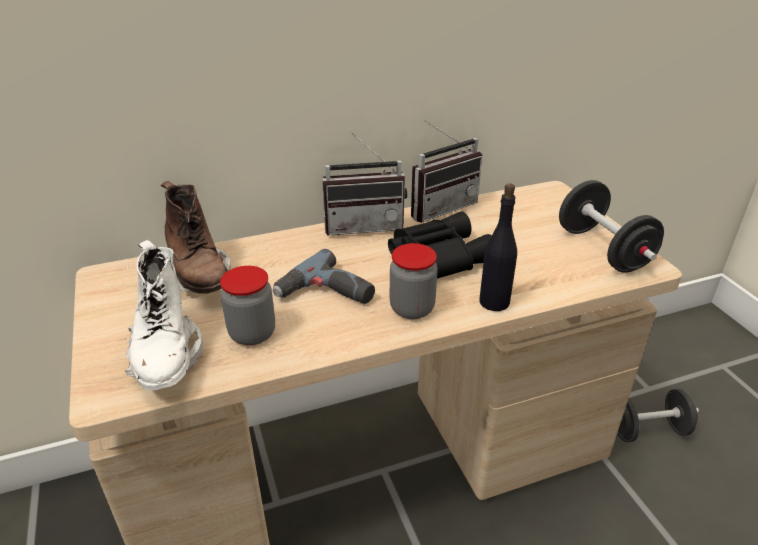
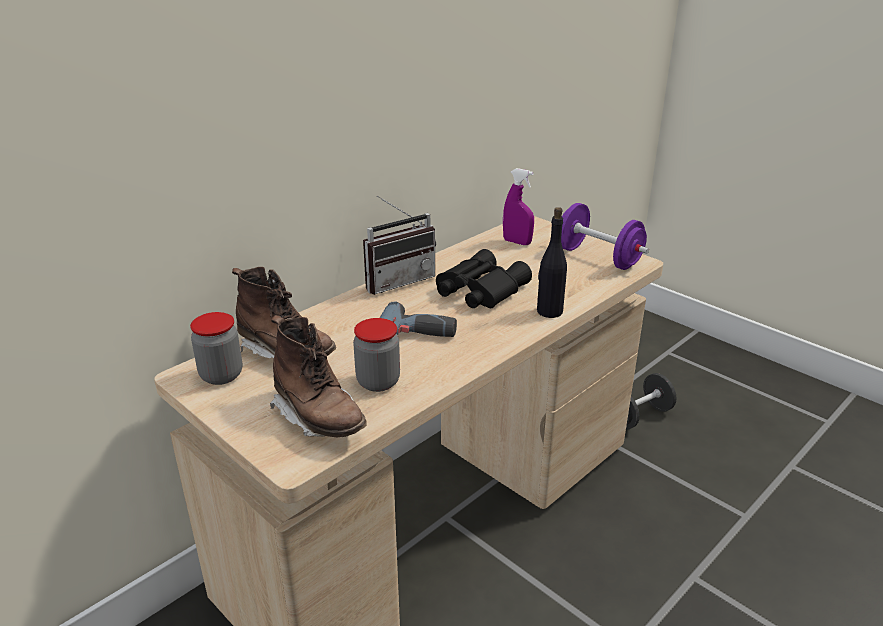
camera: 25 degrees left, 5 degrees down
white boot [125,240,203,390] -> brown boot [270,315,367,437]
jar [390,243,438,319] -> jar moved to [190,312,242,385]
radio [411,120,482,223] -> none
black dumbbell [559,180,664,273] -> purple dumbbell [561,203,649,270]
none -> purple spray bottle [503,168,534,245]

